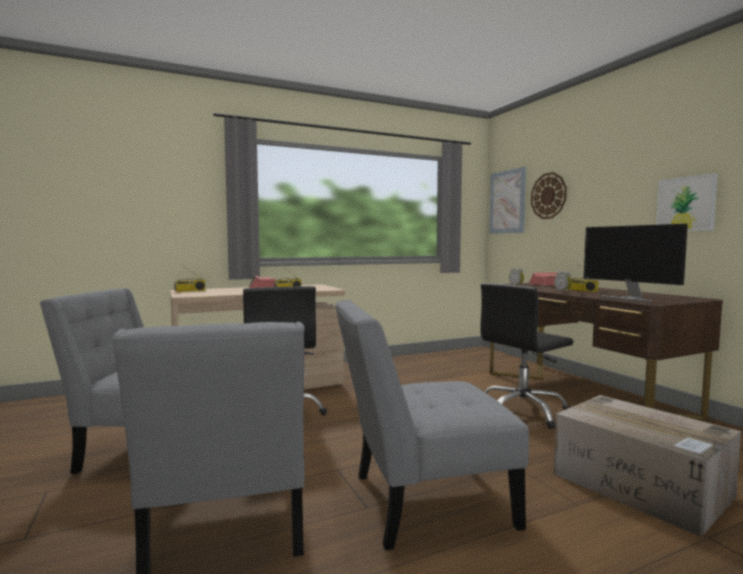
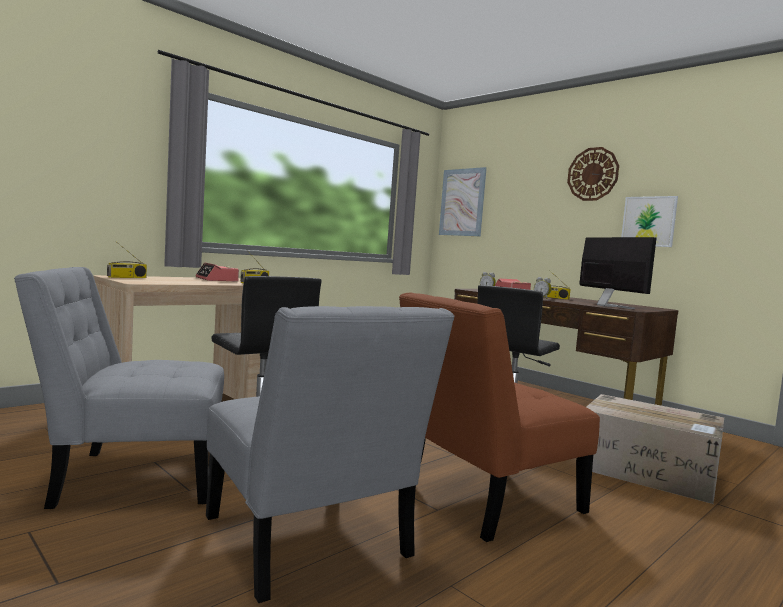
camera: 20 degrees left, 0 degrees up
grey chair [335,300,529,550] -> brown chair [399,293,600,542]
wall clock [531,172,567,219] -> wall clock moved to [567,147,619,201]
monitor [584,224,688,303] -> monitor turned 150 degrees counterclockwise [579,237,656,309]

